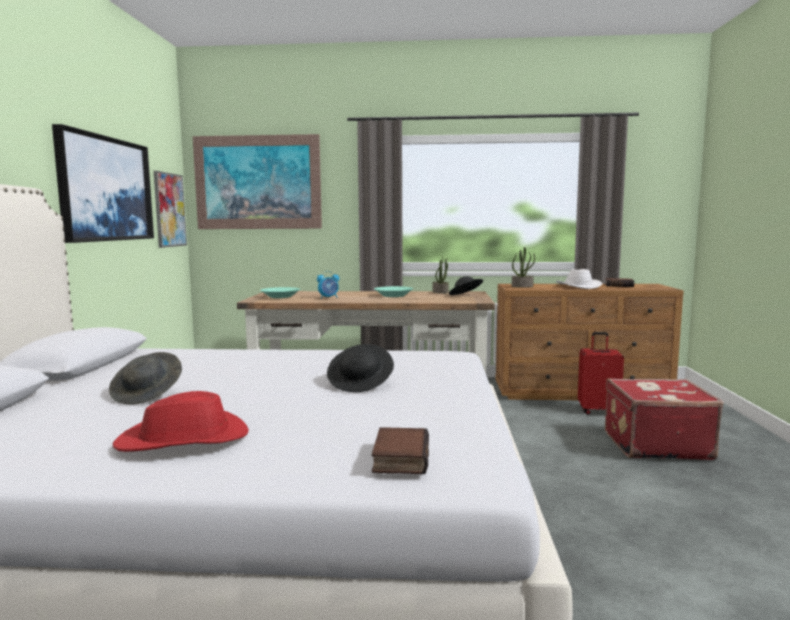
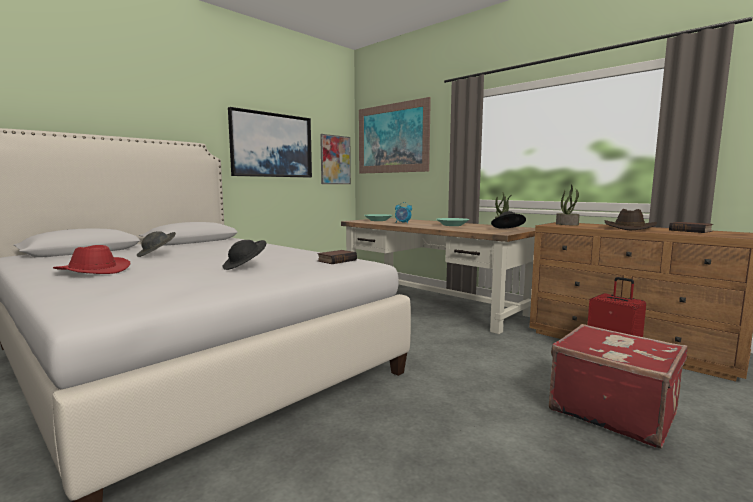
camera: 40 degrees right, 0 degrees up
book [372,427,429,474] -> book moved to [317,250,357,264]
white hat [556,269,602,289] -> brown hat [605,209,657,230]

